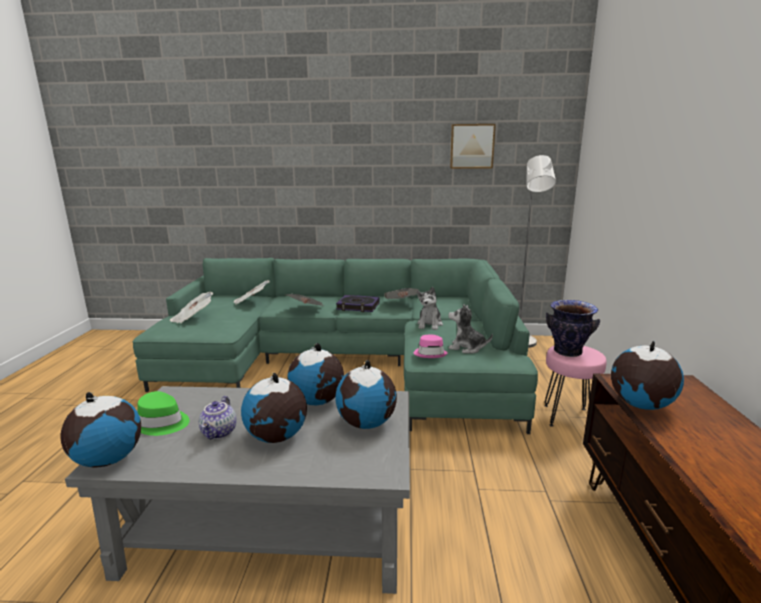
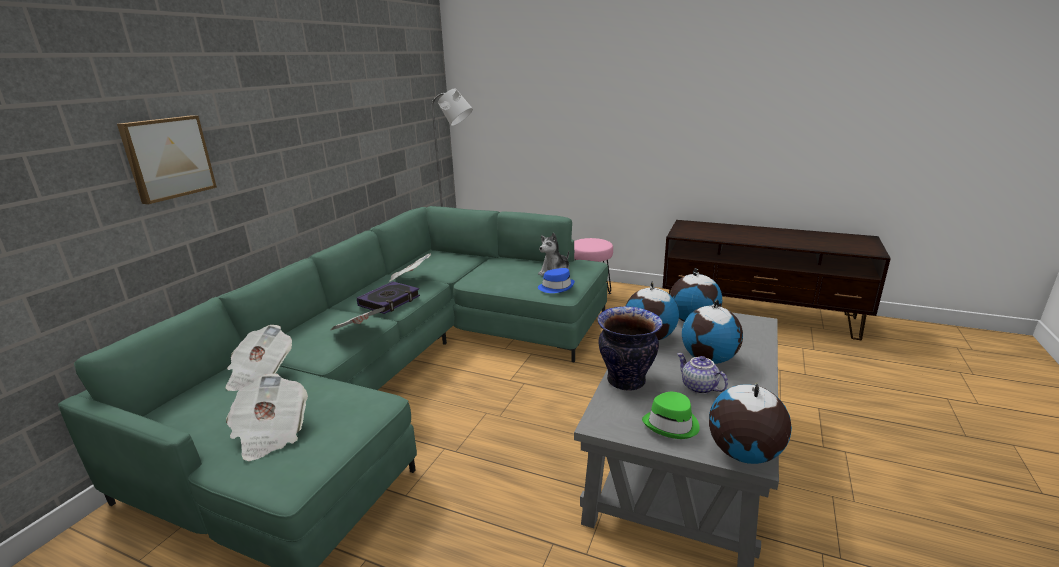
camera: 70 degrees left, 5 degrees up
teapot [199,396,237,440] -> teapot turned 150 degrees counterclockwise [677,353,728,394]
pink hat [414,335,448,358] -> blue hat [538,268,575,293]
plush toy [417,287,443,330] -> none
picture [450,124,496,169] -> picture moved to [117,115,217,204]
vase [546,300,600,357] -> vase moved to [597,306,663,390]
globe [611,341,684,410] -> none

